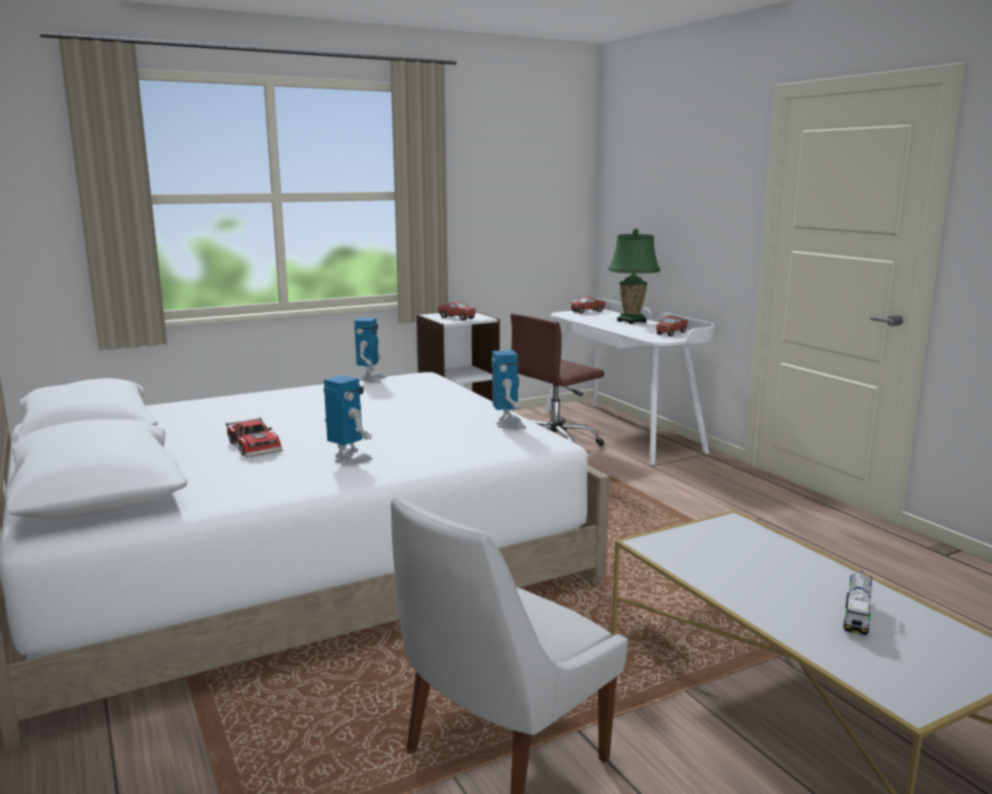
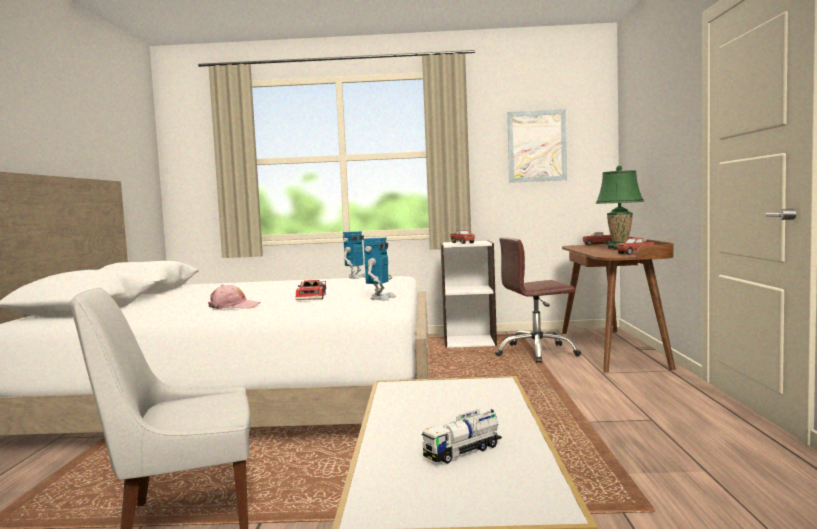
camera: 30 degrees right, 10 degrees down
toy car [226,417,283,458] -> toy car moved to [295,280,326,300]
toy robot [323,375,373,465] -> pink cap [208,285,261,309]
white desk [544,299,714,465] -> brown desk [562,236,676,373]
none -> picture [507,109,567,183]

